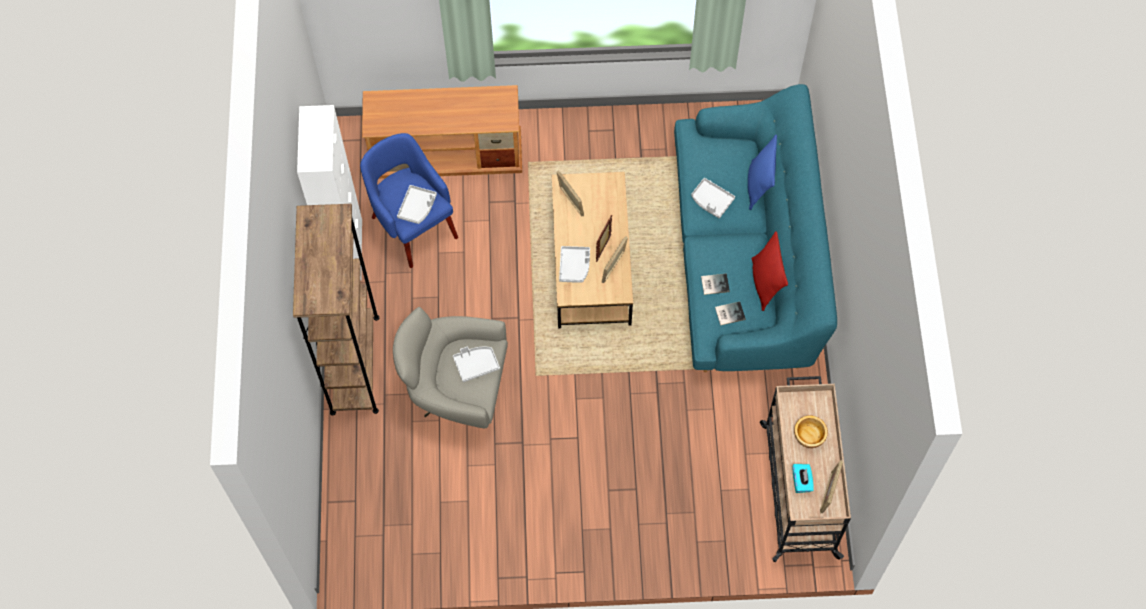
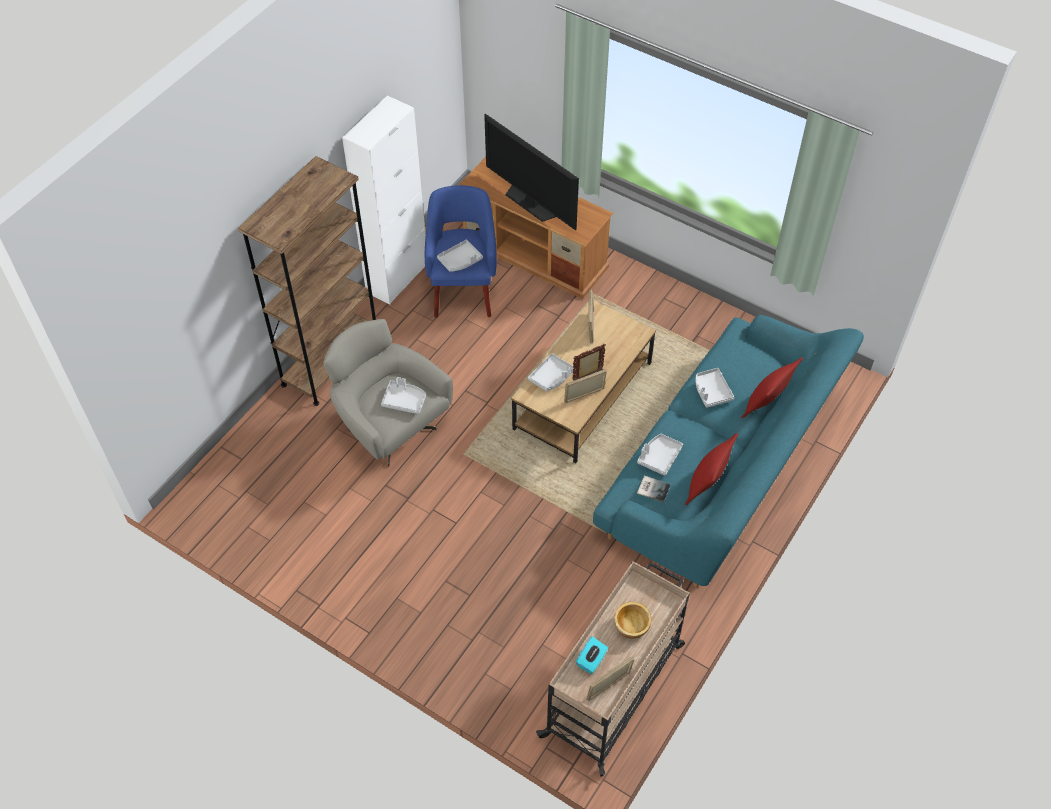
camera: 35 degrees right, 10 degrees down
book [701,273,730,295] -> grey tray [637,434,683,476]
blue pillow [748,135,777,210] -> red pillow [741,357,803,418]
none -> television [484,114,579,231]

